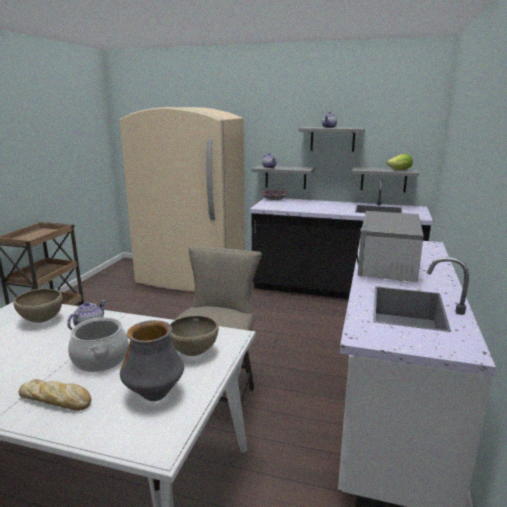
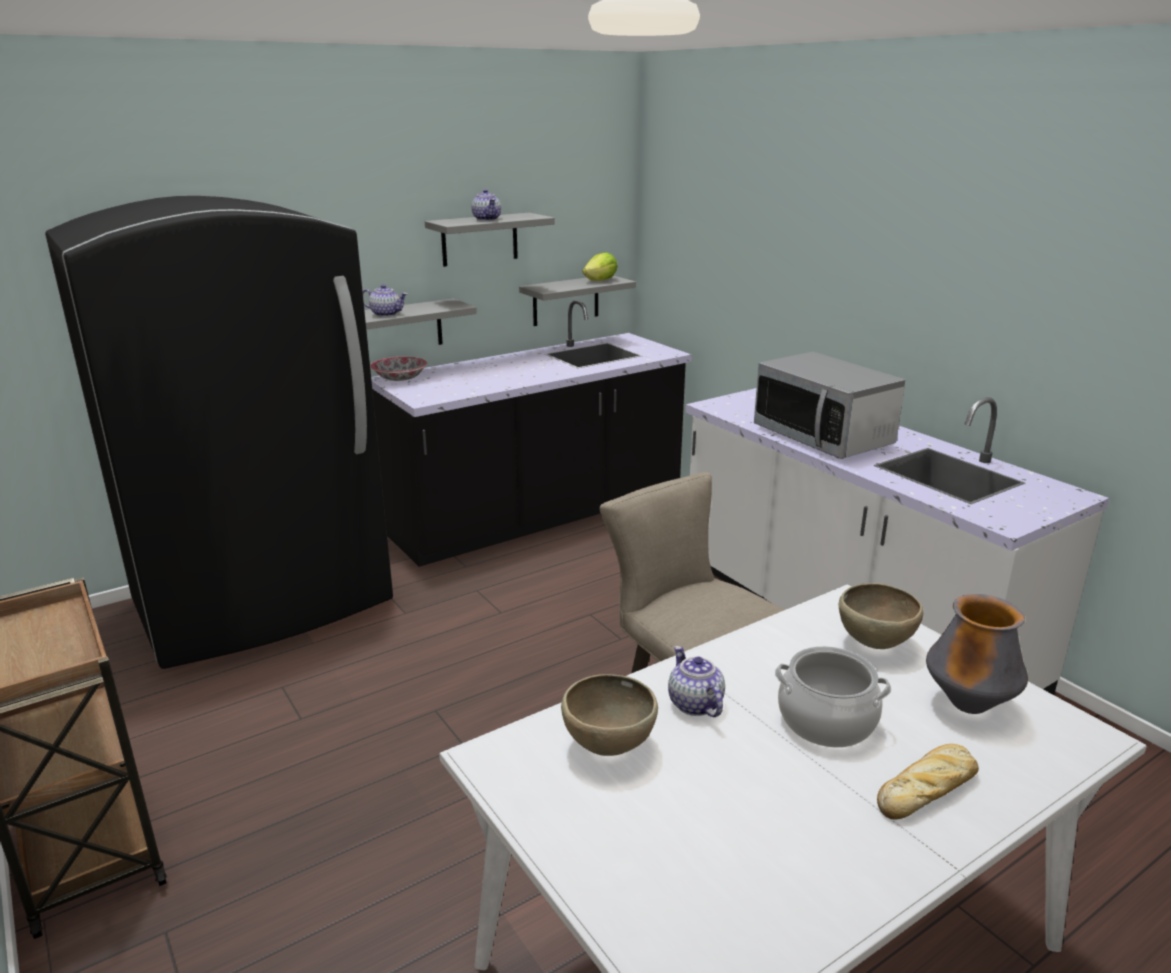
camera: 50 degrees left, 5 degrees up
beige fridge [120,107,244,292] -> black fridge [45,196,393,669]

